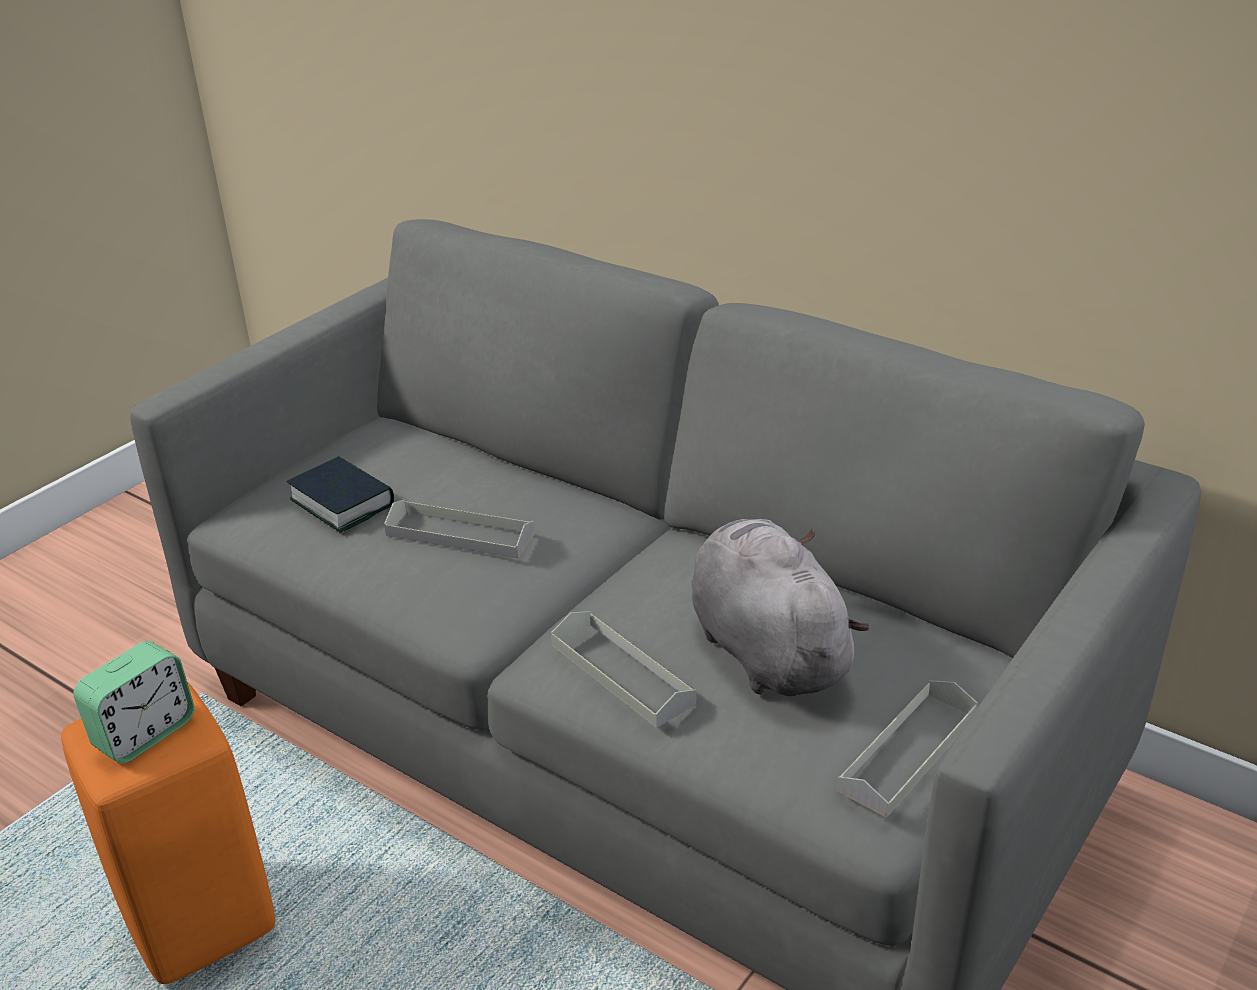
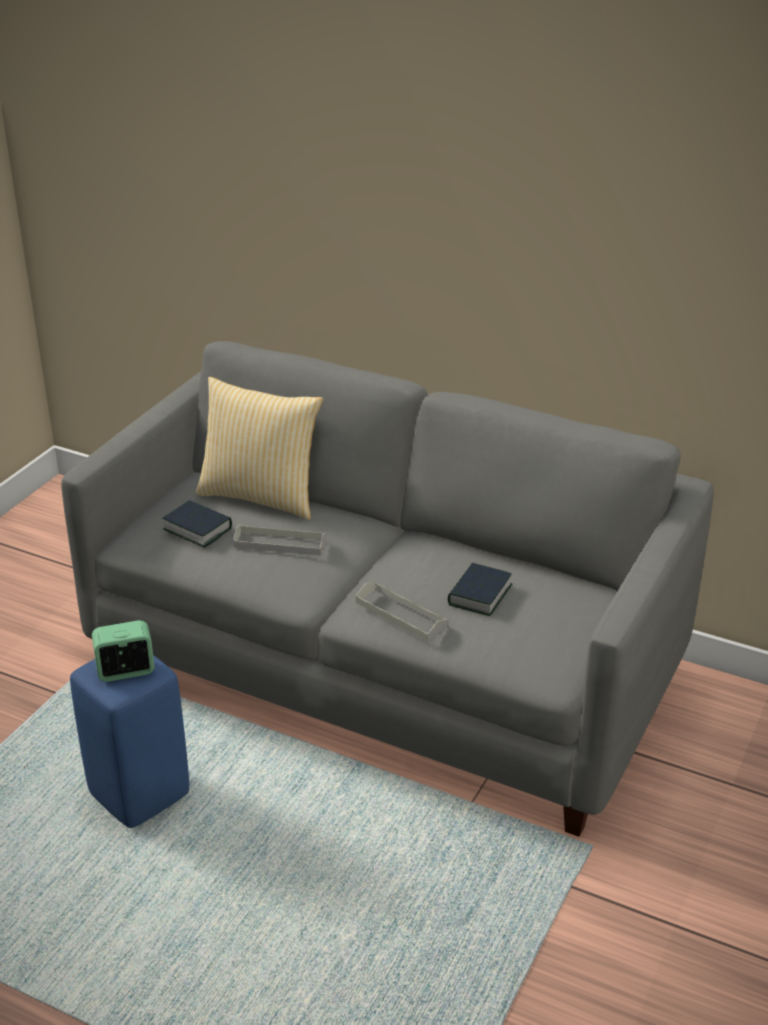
camera: 10 degrees left, 0 degrees up
orange stool [61,682,275,984] -> blue stool [70,655,189,828]
alarm clock [73,641,194,763] -> alarm clock turned 135 degrees counterclockwise [92,620,154,682]
grey plush toy [691,519,869,696] -> book [448,563,512,616]
grey tray [837,680,978,818] -> none
none -> pillow [196,377,323,520]

